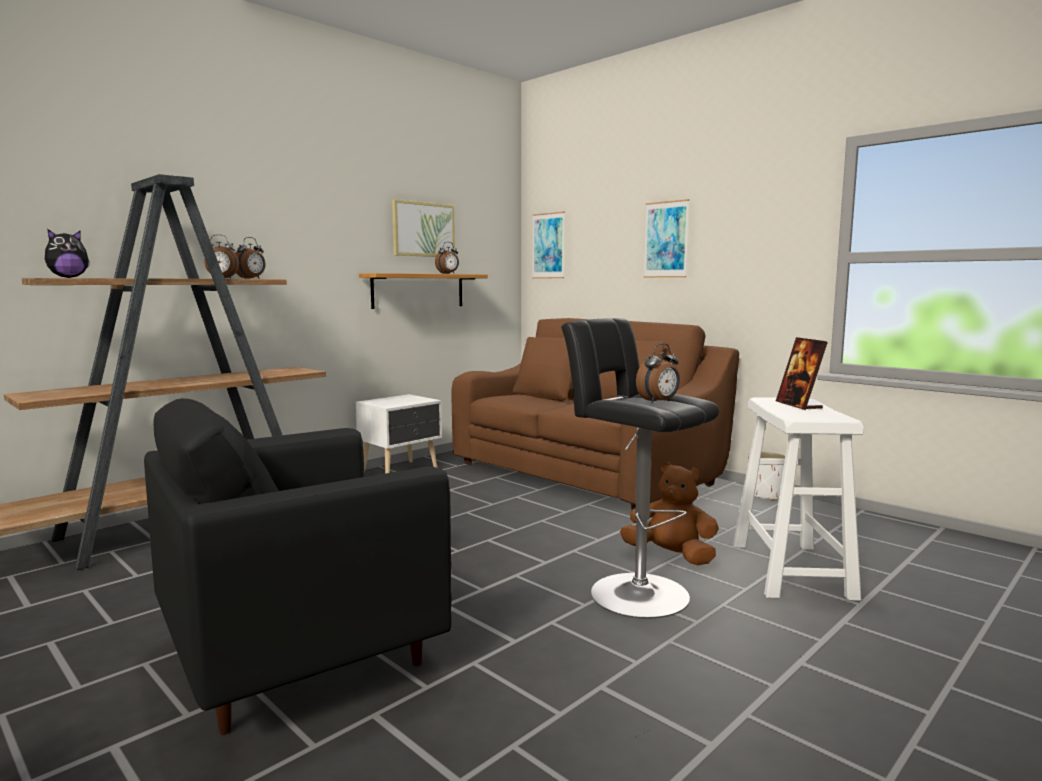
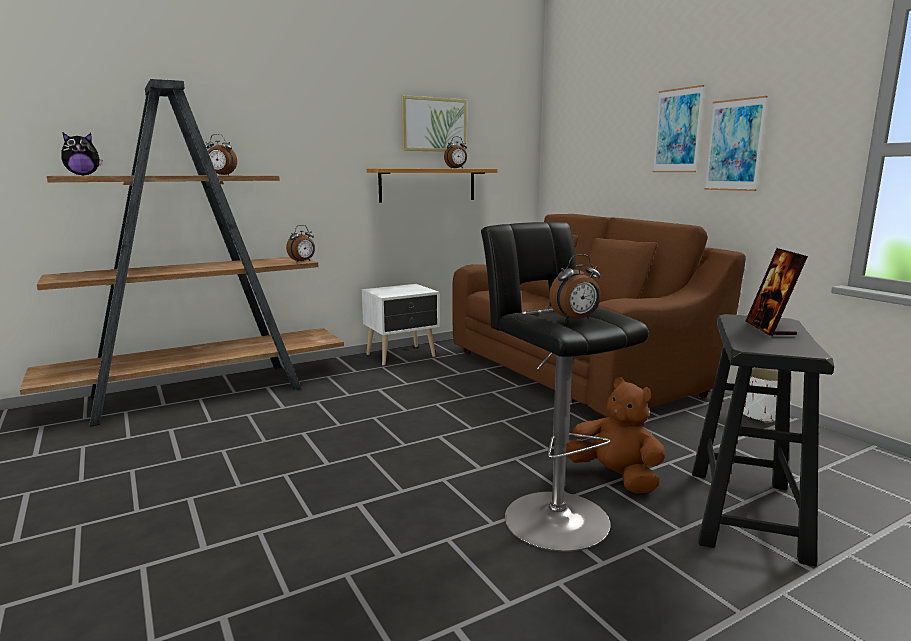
camera: 15 degrees right, 5 degrees up
black armchair [144,398,451,735] -> none
alarm clock [235,237,266,279] -> alarm clock moved to [286,225,315,262]
picture [532,212,565,278] -> picture moved to [704,96,767,191]
white stool [733,397,864,601] -> black stool [692,314,834,566]

